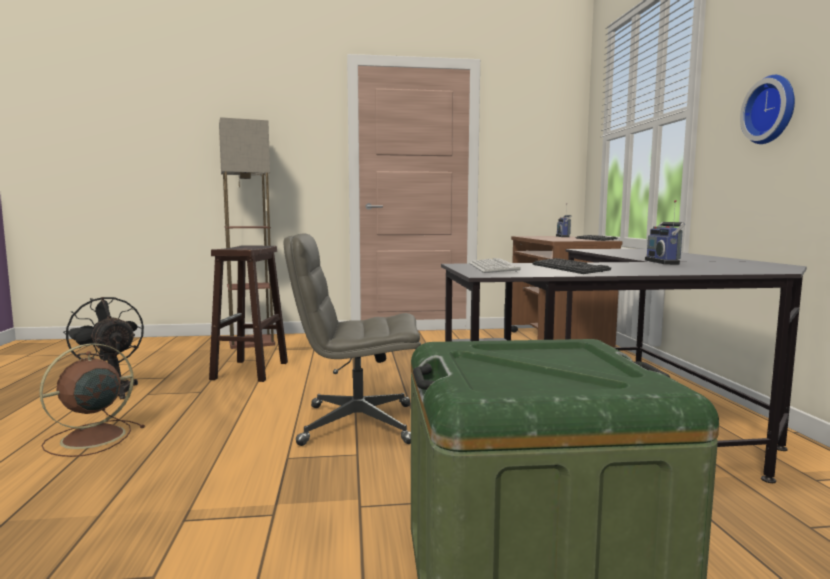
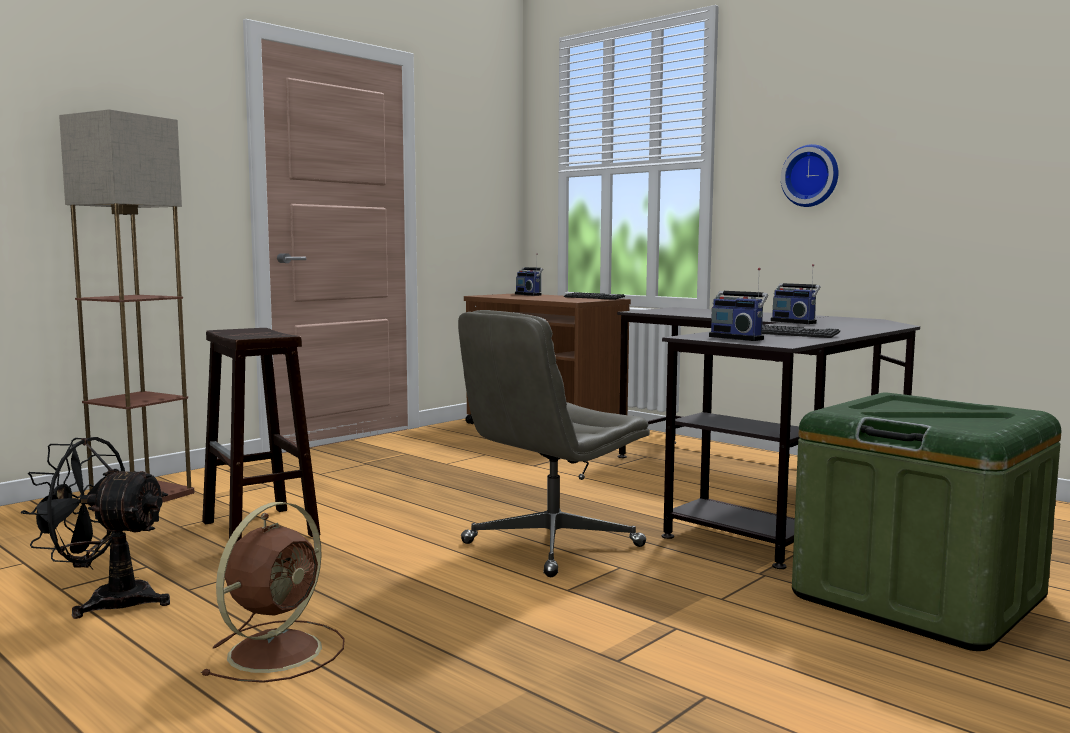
camera: 40 degrees left, 0 degrees up
brown fan [40,344,145,457] -> brown fan turned 150 degrees counterclockwise [201,502,345,683]
keyboard [469,258,521,273] -> radio [709,268,768,341]

